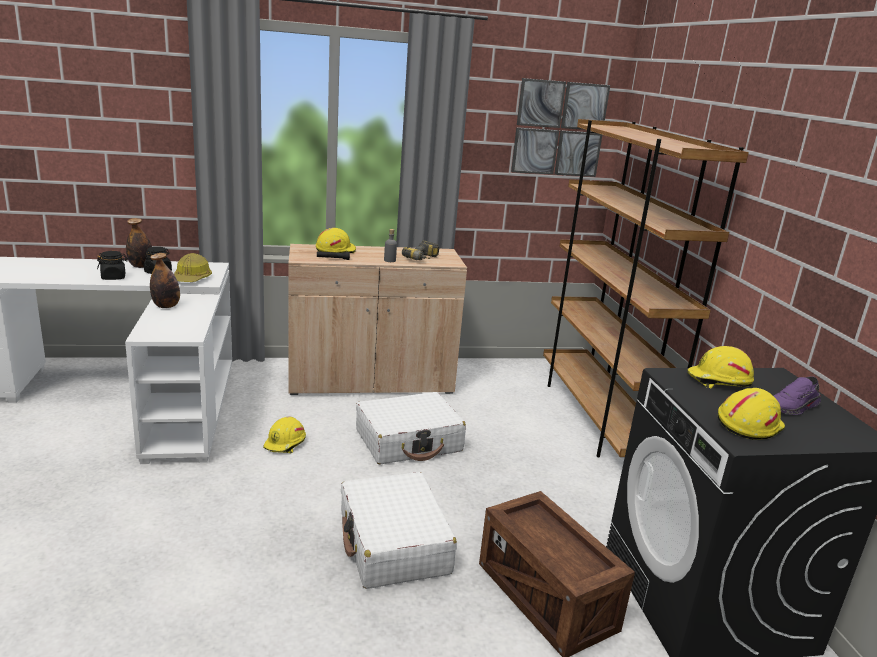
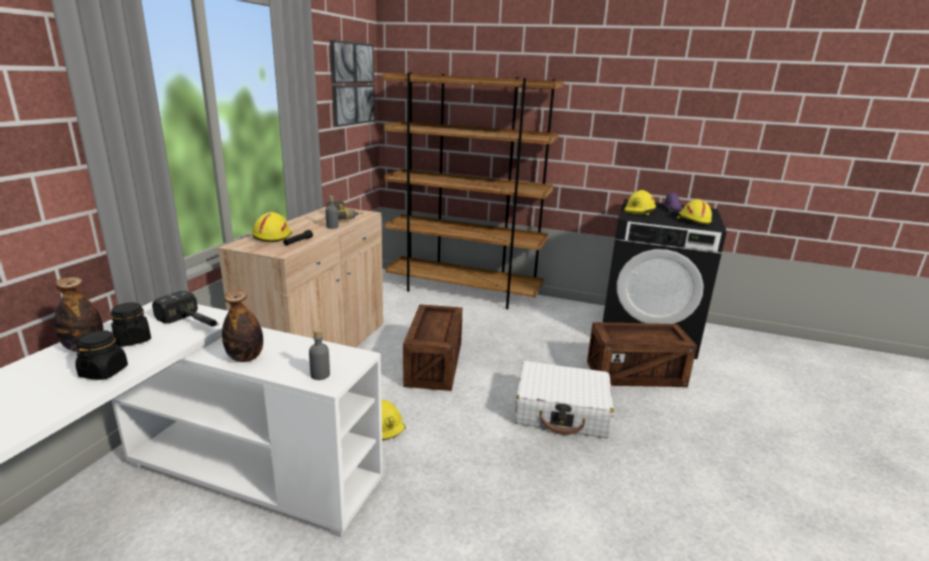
camera: 60 degrees left, 0 degrees up
hard hat [174,253,212,282] -> hammer [152,291,219,326]
white suitcase [356,392,466,464] -> crate [403,304,462,391]
none -> grey bottle [309,329,330,380]

